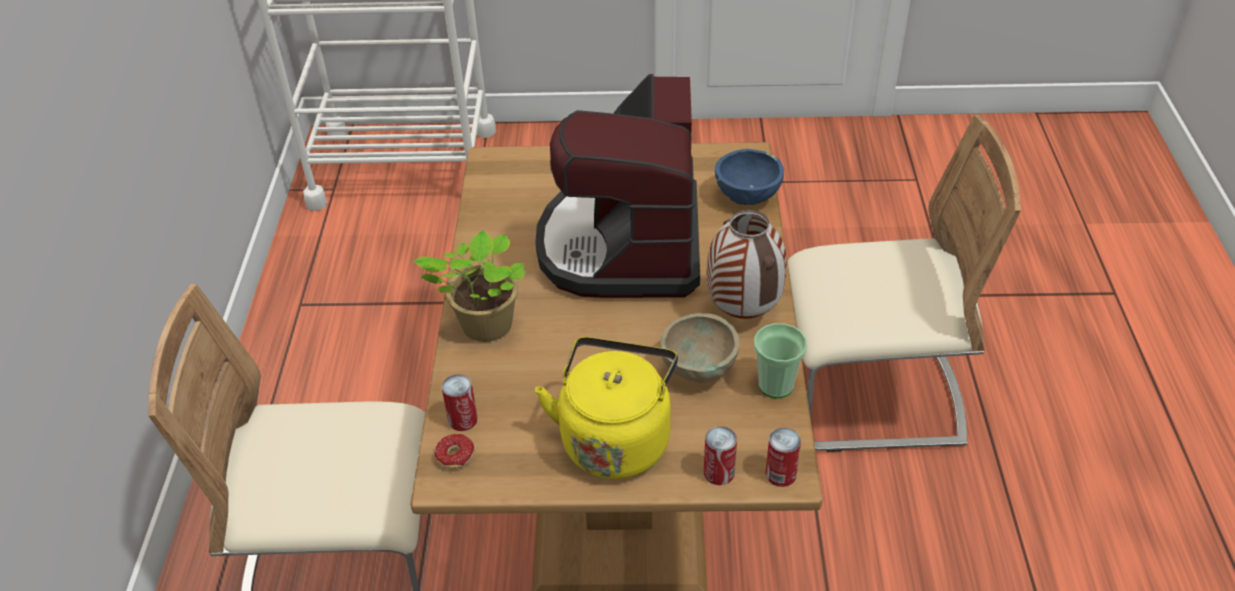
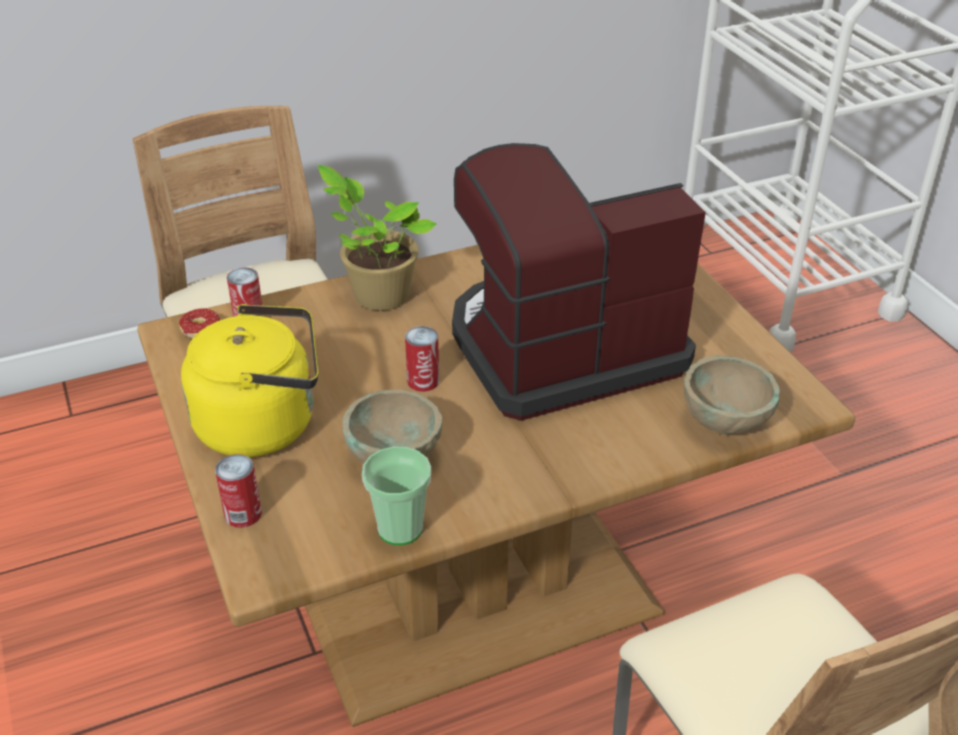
camera: 65 degrees right, 5 degrees down
vase [706,210,787,319] -> none
blue bowl [715,149,784,205] -> beige bowl [684,355,780,435]
can [765,428,801,487] -> can moved to [405,326,439,392]

